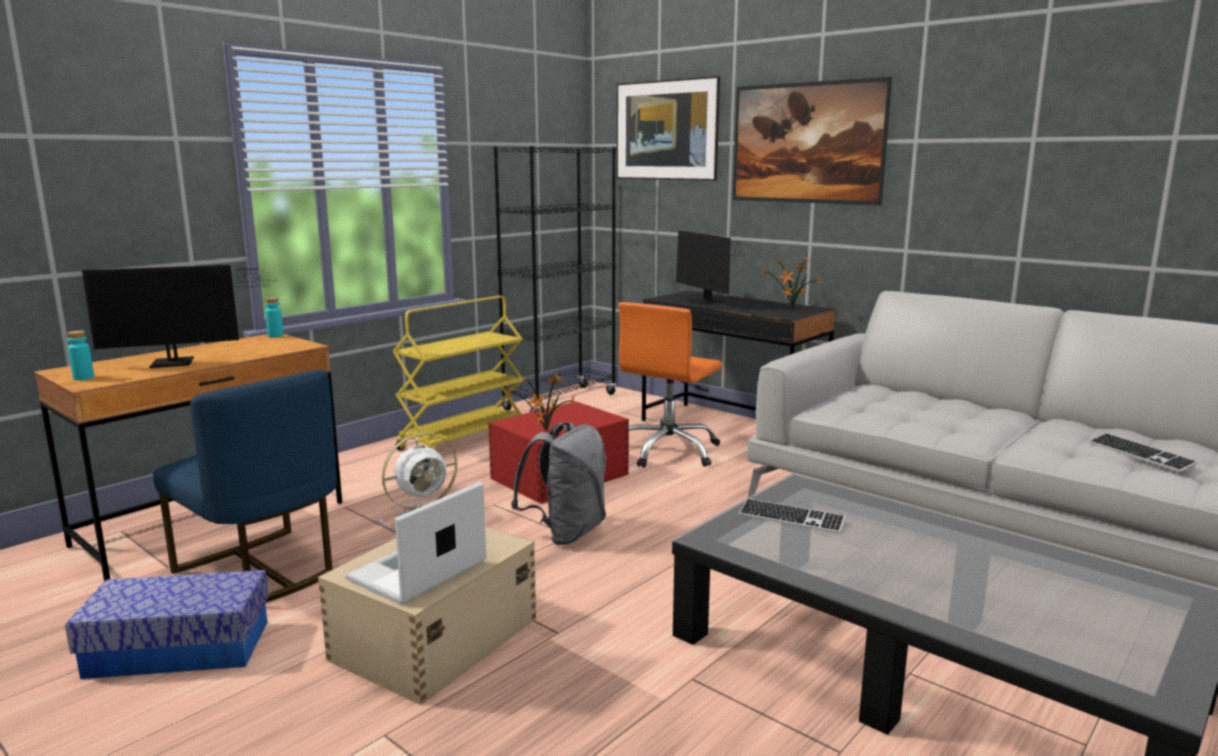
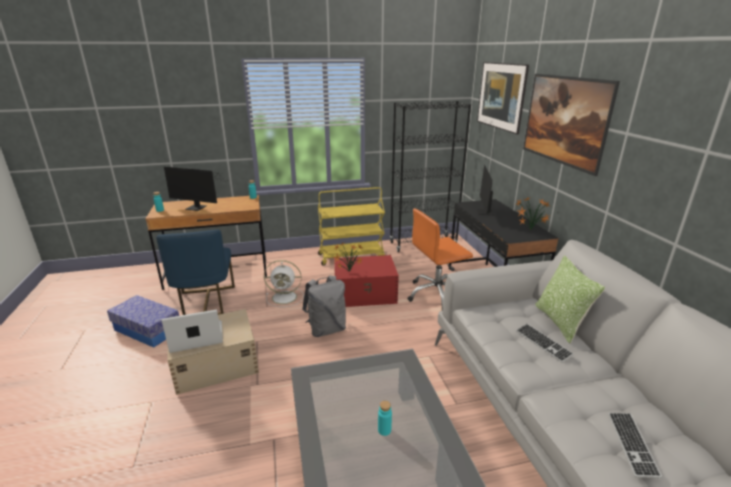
camera: 35 degrees right, 10 degrees up
keyboard [739,498,846,534] -> keyboard moved to [516,324,574,363]
none -> turquoise bottle [378,401,392,436]
none -> pillow [535,255,605,343]

